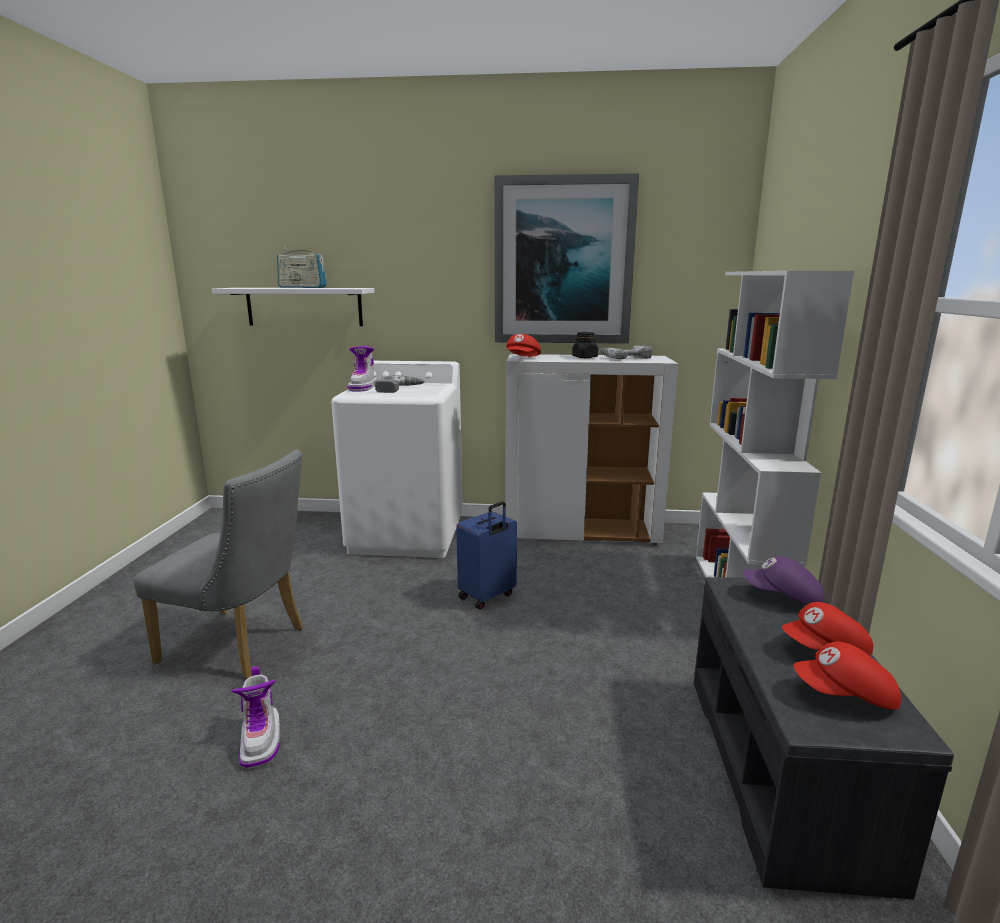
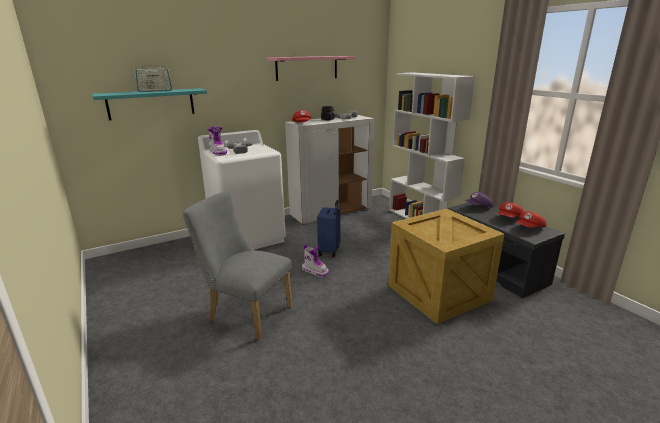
camera: 35 degrees left, 5 degrees up
grey chair [134,450,303,679] -> grey chair turned 135 degrees counterclockwise [182,191,292,340]
white shelf [212,288,374,326] -> turquoise shelf [92,88,207,120]
boot [232,666,280,769] -> boot moved to [302,245,329,277]
picture [494,173,639,344] -> pink shelf [267,56,355,81]
none -> crate [388,209,504,324]

